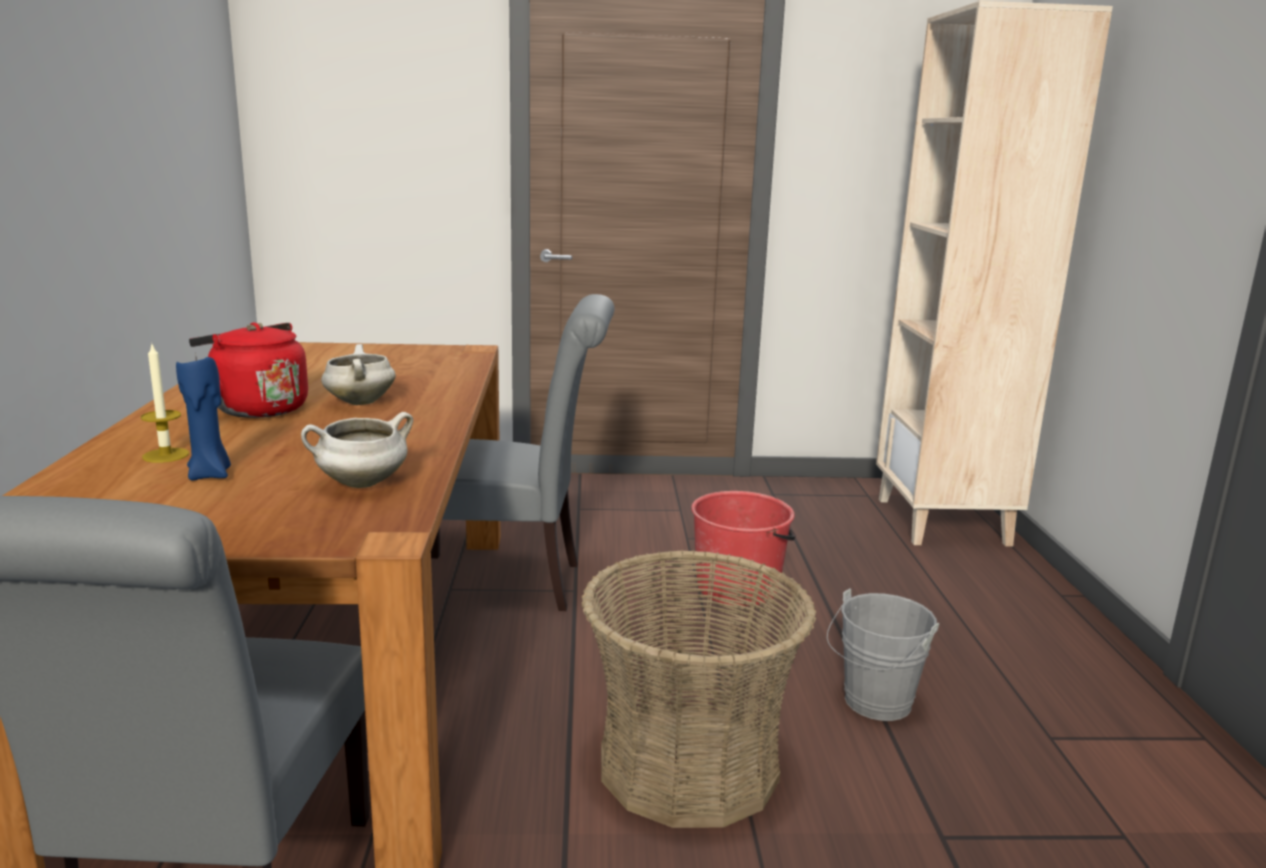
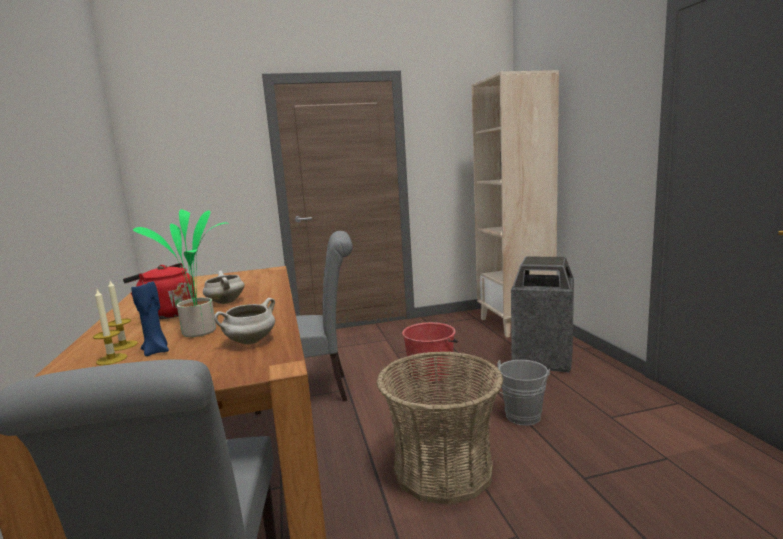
camera: 10 degrees left, 5 degrees down
none -> candle [93,290,127,365]
none -> potted plant [133,209,229,337]
none -> trash can [511,256,574,373]

